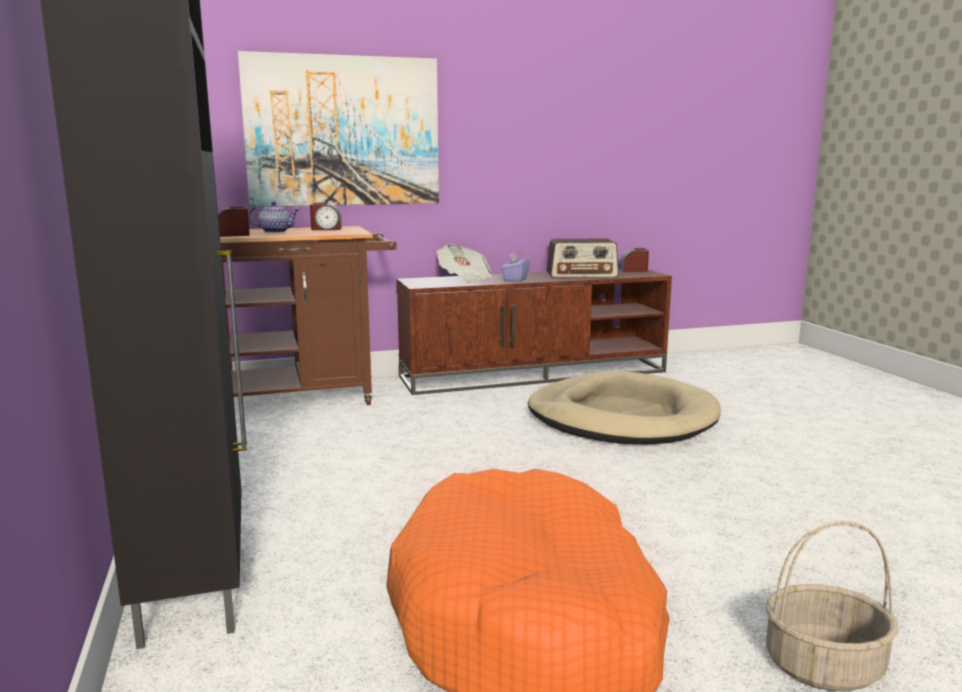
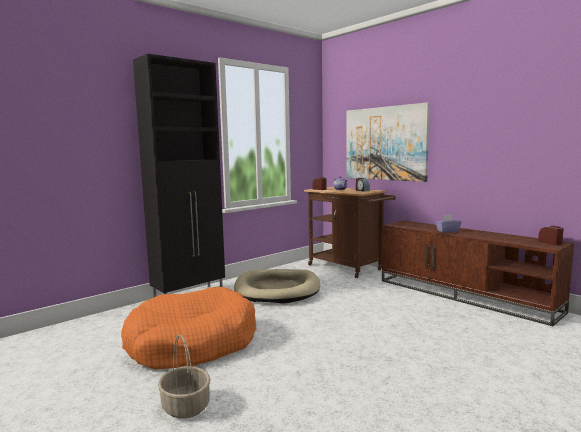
camera: 65 degrees right, 5 degrees down
newspaper [437,244,492,283] -> none
beige dog bed [528,371,721,445] -> beige dog bed moved to [234,269,320,304]
radio [546,239,619,278] -> none

